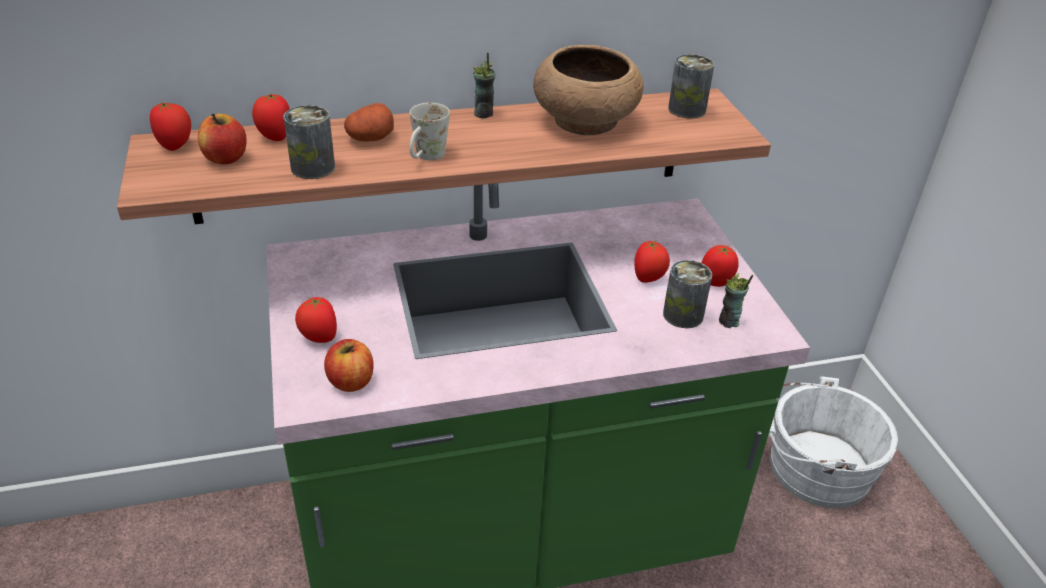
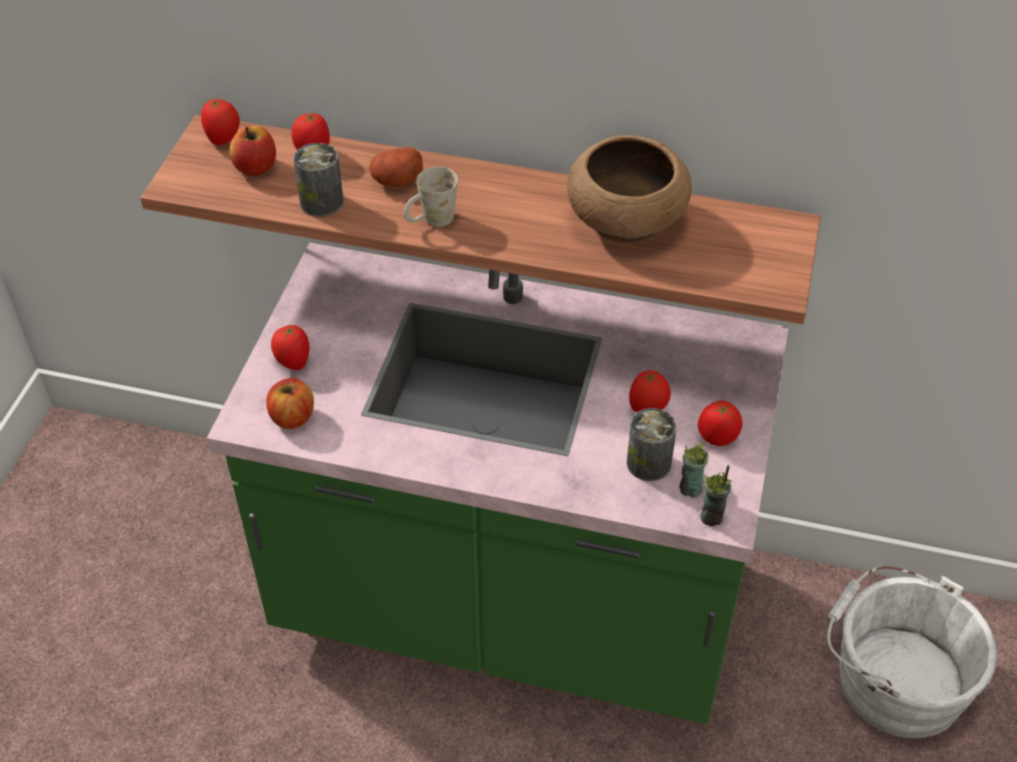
camera: 30 degrees right, 10 degrees up
cup [472,52,495,118] -> cup moved to [700,465,732,526]
can [668,54,714,119] -> none

